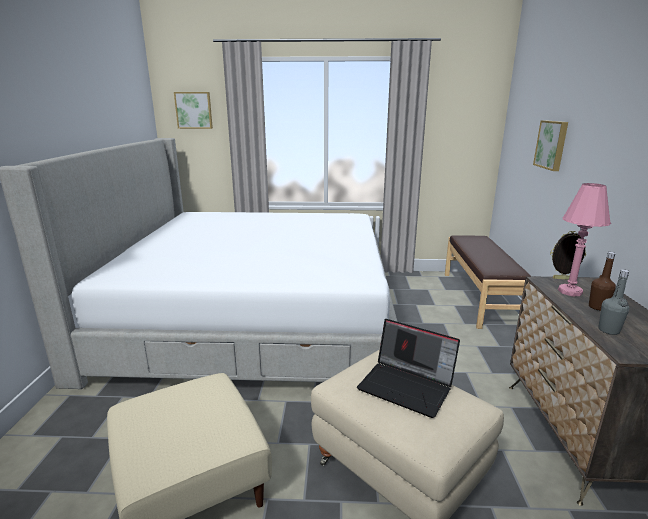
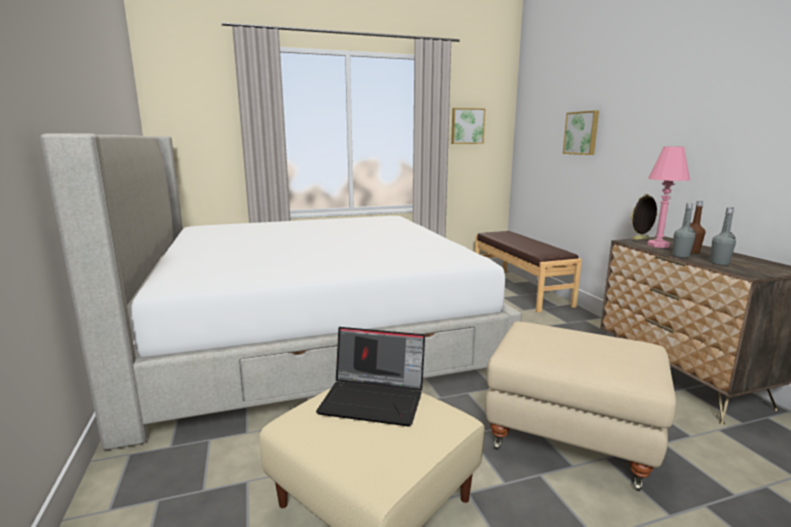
camera: 20 degrees left, 5 degrees down
picture [174,92,213,129] -> picture moved to [451,108,485,144]
laptop [357,319,460,418] -> laptop moved to [316,327,425,426]
none -> grey bottle [672,203,695,258]

